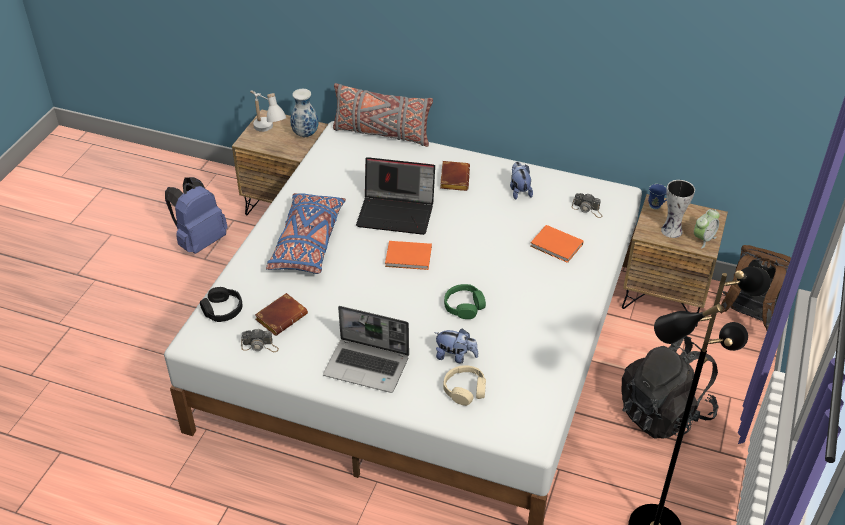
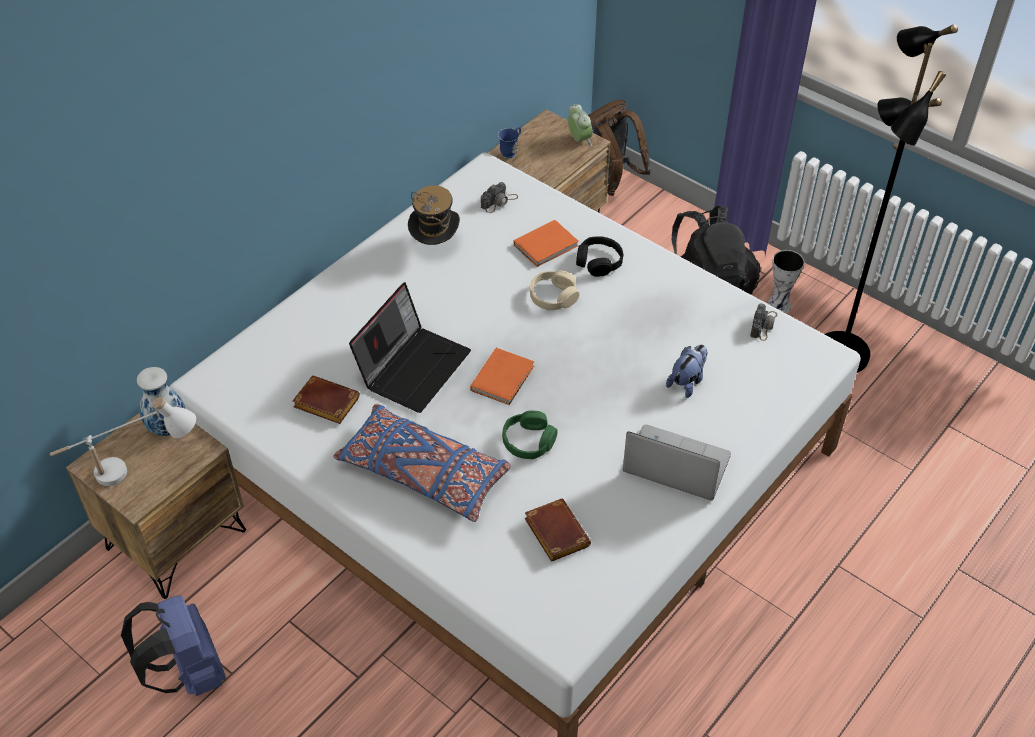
camera: 70 degrees left, 5 degrees up
black headphones [200,287,242,322] -> black headphones moved to [576,236,623,277]
camera [241,329,279,352] -> camera moved to [750,303,777,341]
laptop [323,306,409,393] -> laptop turned 105 degrees counterclockwise [623,424,731,501]
grey pillow [333,83,433,147] -> none
brown book [440,161,470,191] -> brown book moved to [293,376,360,424]
beige headphones [443,365,486,406] -> beige headphones moved to [530,270,579,311]
green headphones [444,284,486,319] -> green headphones moved to [502,411,558,459]
plush toy [510,162,533,200] -> hat [408,185,460,245]
vase [661,180,695,238] -> vase moved to [767,250,805,313]

